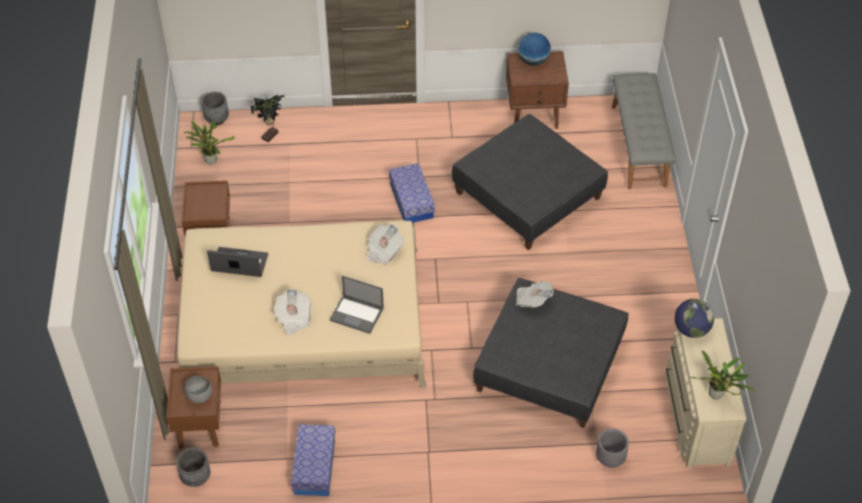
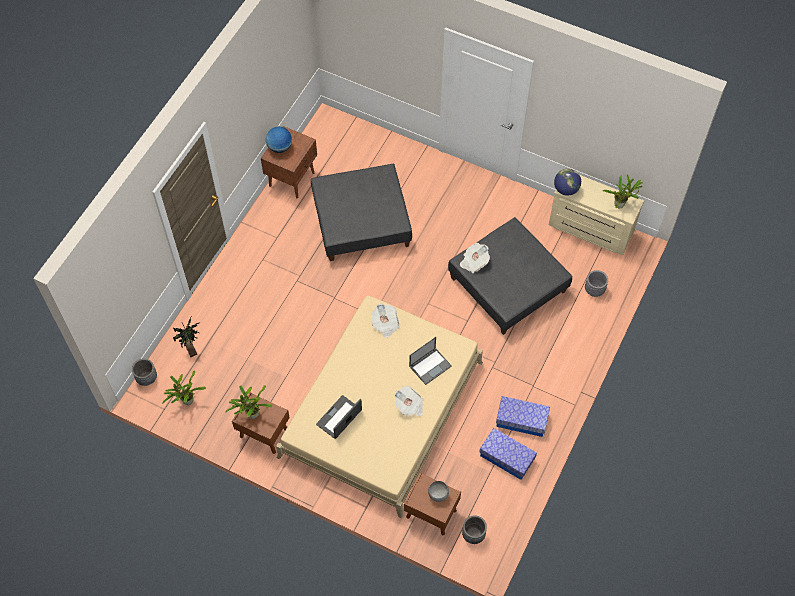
camera: 60 degrees left, 10 degrees up
storage box [389,163,435,223] -> storage box moved to [496,396,550,437]
grey bench [612,73,676,189] -> none
none -> potted plant [225,385,273,419]

